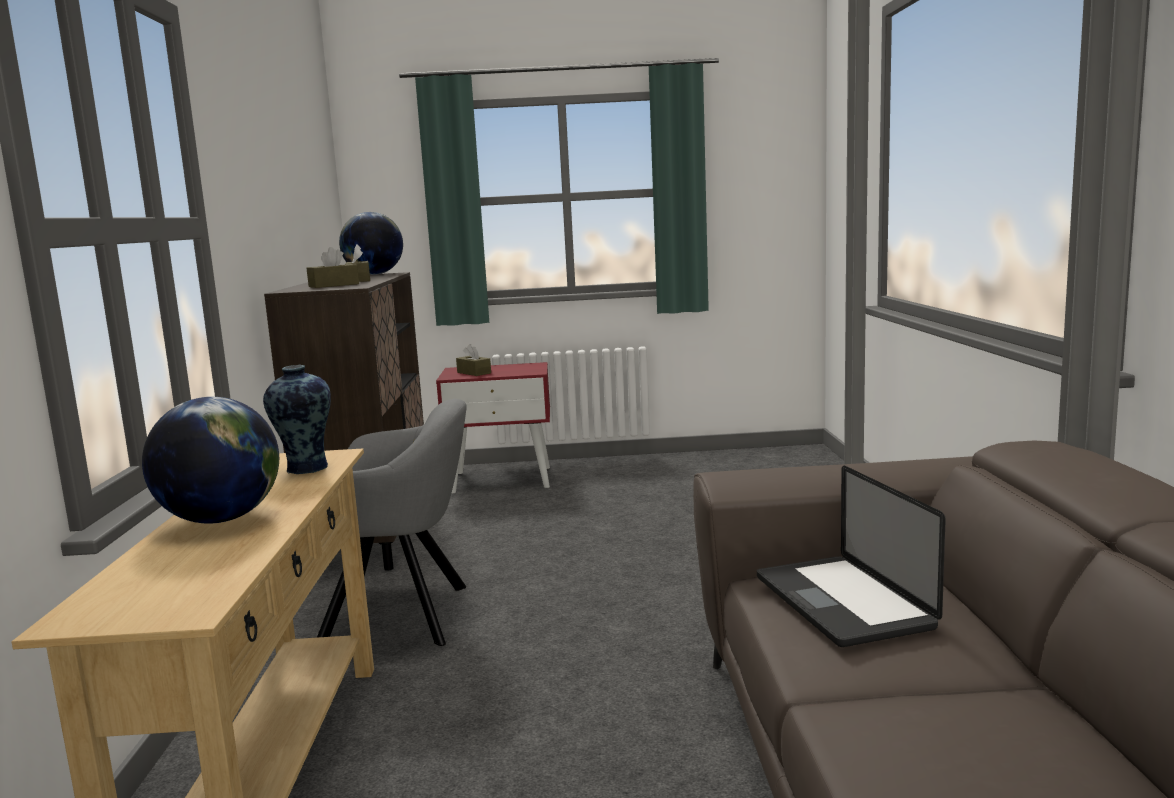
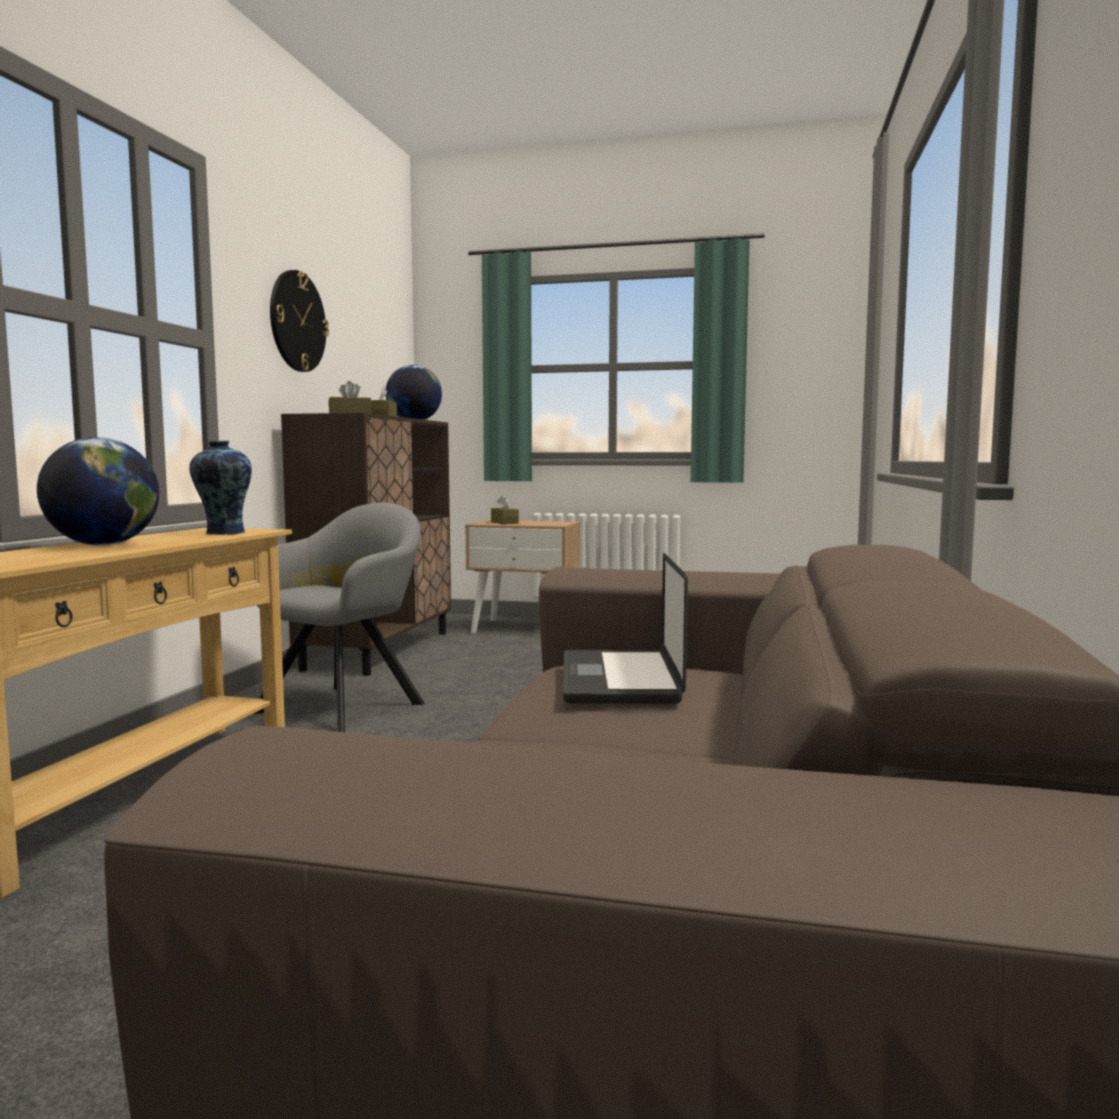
camera: 15 degrees right, 5 degrees down
grey armchair [317,399,467,646] -> grey armchair turned 75 degrees counterclockwise [253,502,424,732]
red nightstand [436,362,550,493] -> beige nightstand [465,520,580,633]
none -> wall clock [270,270,329,372]

